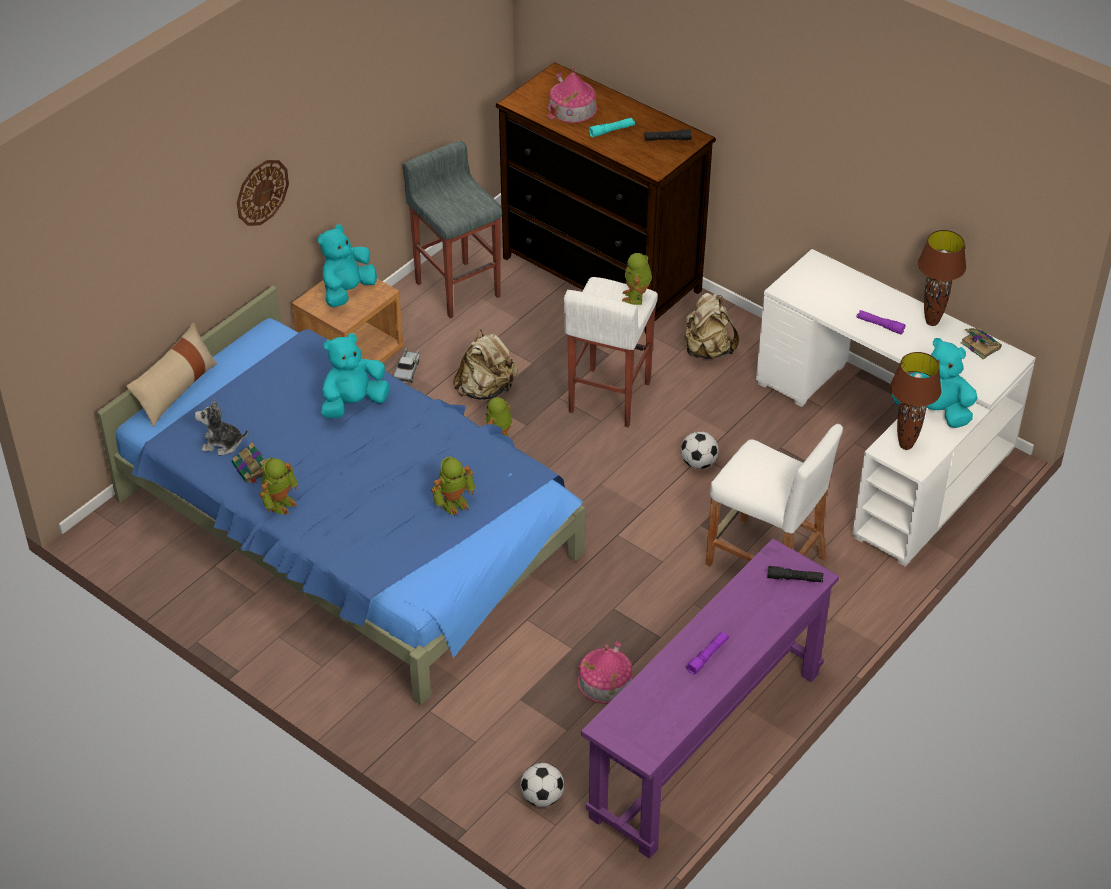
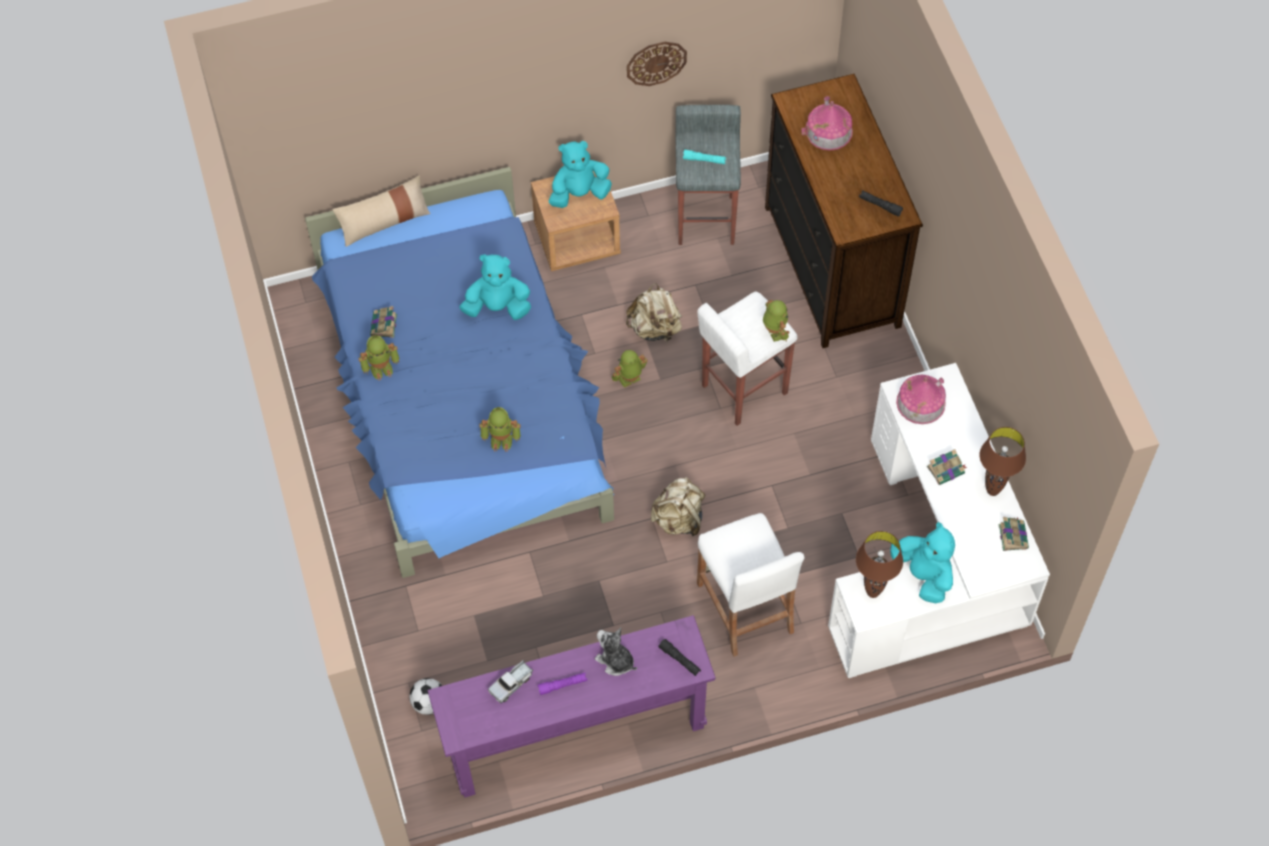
camera: 35 degrees right, 15 degrees up
plush toy [195,398,248,455] -> plush toy moved to [595,627,637,676]
wall clock [237,160,289,226] -> wall clock moved to [627,42,687,86]
toy truck [394,348,420,383] -> toy truck moved to [488,660,533,703]
toy house [577,641,633,704] -> toy house moved to [896,375,946,424]
turquoise flashlight [589,118,635,137] -> turquoise flashlight moved to [683,150,726,164]
toy robot [622,253,652,305] -> toy robot turned 120 degrees clockwise [763,300,790,342]
football [681,431,718,469] -> none
beige backpack [683,293,739,359] -> beige backpack moved to [651,477,705,536]
purple flashlight [857,310,906,335] -> book [927,449,967,485]

